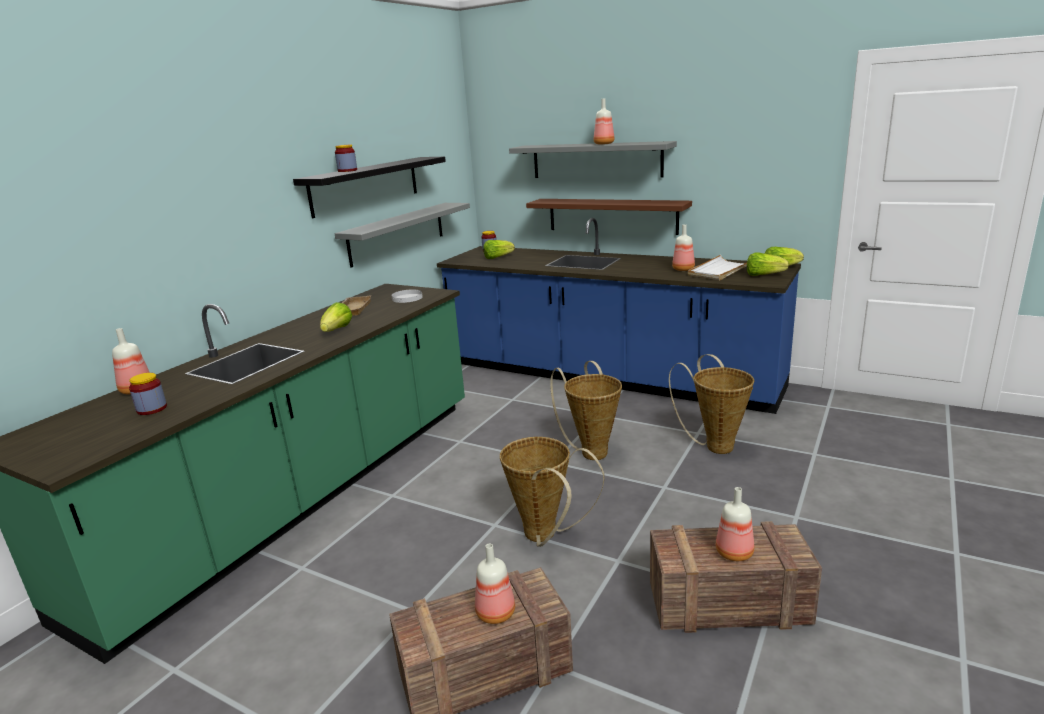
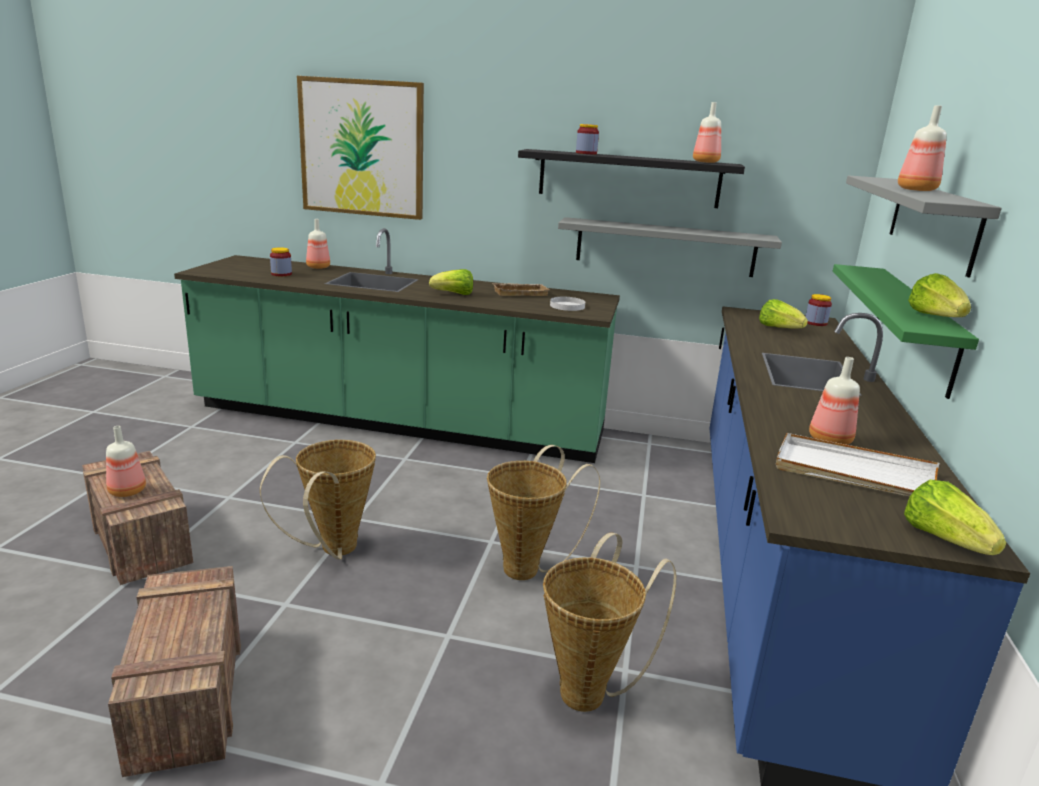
camera: 70 degrees right, 0 degrees up
brown shelf [526,199,692,235] -> green shelf [833,264,979,399]
bottle [716,487,754,561] -> bottle moved to [693,102,721,163]
lettuce [747,252,789,276] -> lettuce moved to [908,273,971,317]
none -> picture [297,76,424,220]

